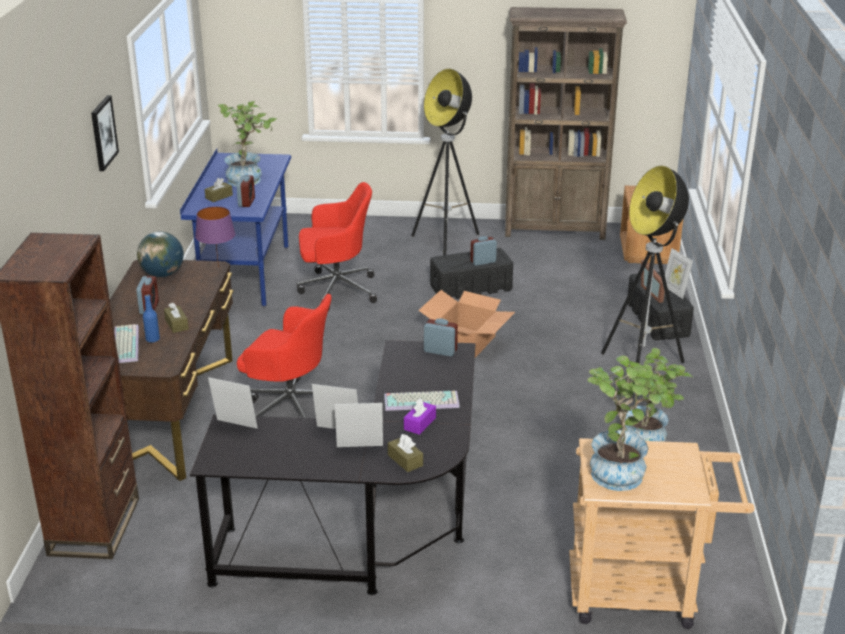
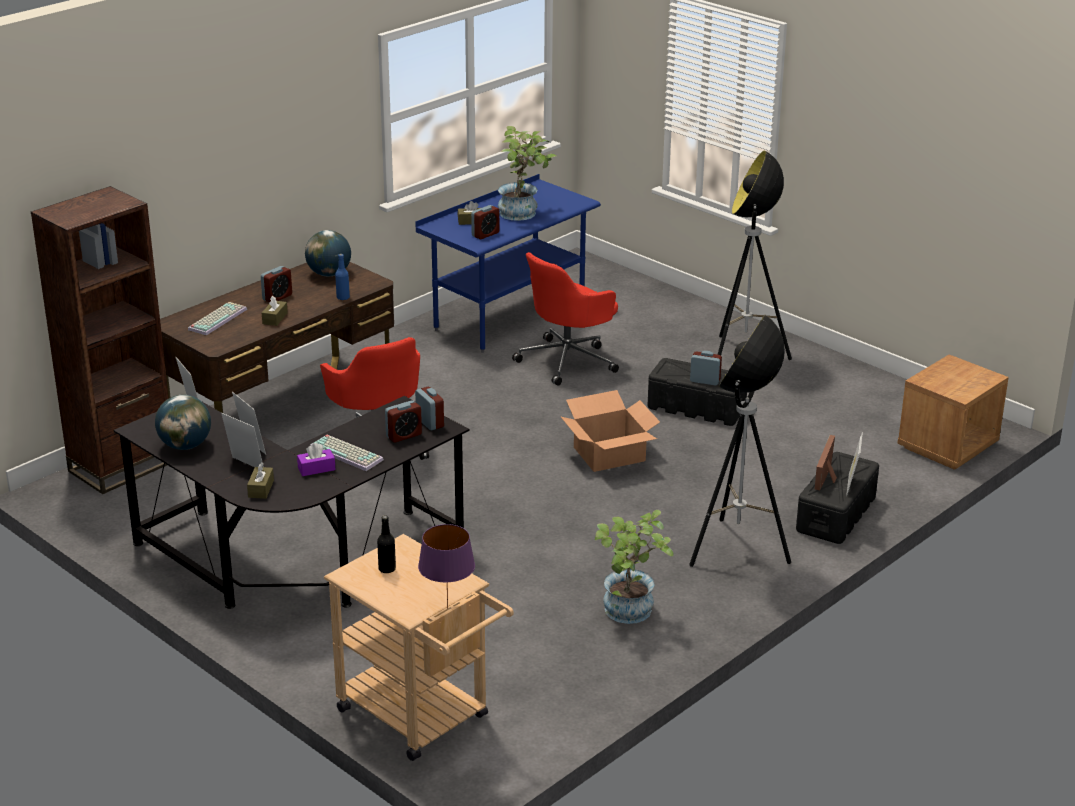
camera: 40 degrees right, 0 degrees up
picture [91,95,119,171] -> none
blue bottle [143,294,160,343] -> blue bottle moved to [335,254,350,300]
purple table lamp [195,206,235,268] -> purple table lamp moved to [418,524,475,608]
red office chair [297,182,377,311] -> red office chair turned 105 degrees clockwise [512,252,619,385]
brown bookcase [505,7,627,240] -> none
potted plant [588,356,668,491] -> black bottle [377,516,396,573]
none -> globe [155,395,211,450]
none -> alarm clock [385,400,422,443]

